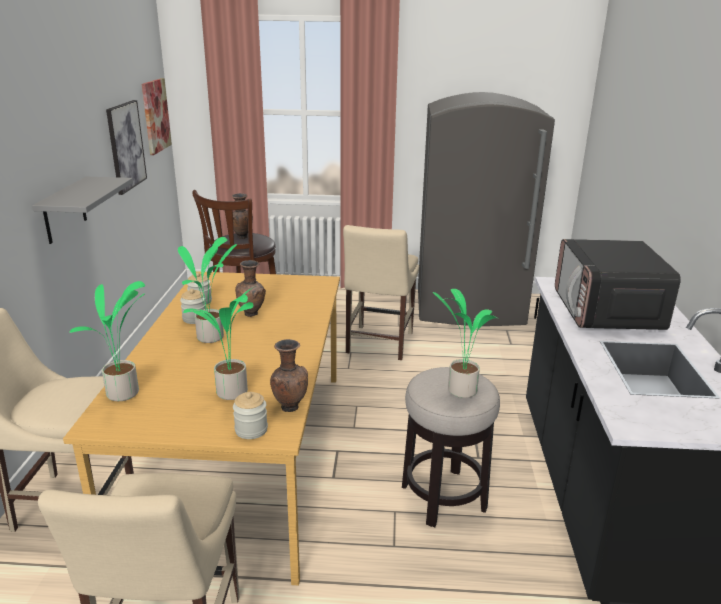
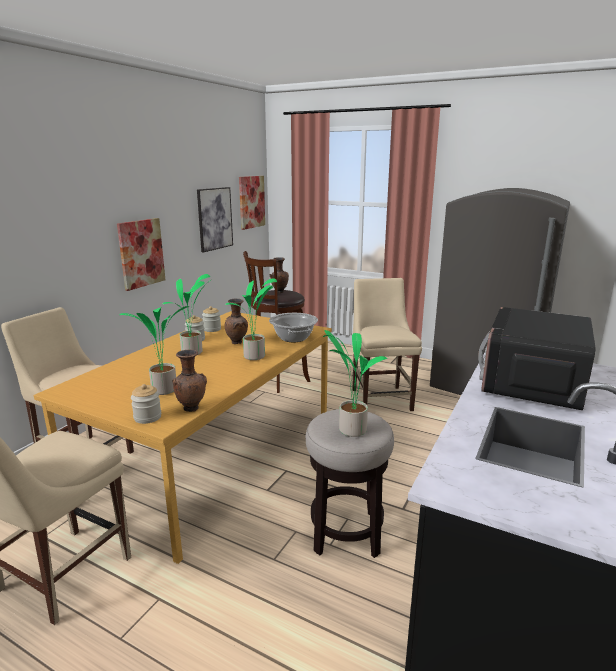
camera: 25 degrees right, 5 degrees down
grey shelf [32,177,133,244] -> picture [117,218,165,291]
potted plant [69,281,145,401] -> potted plant moved to [225,278,277,360]
beige chair [343,225,419,360] -> beige chair turned 135 degrees clockwise [352,278,422,411]
none -> cooking pot [269,313,318,342]

